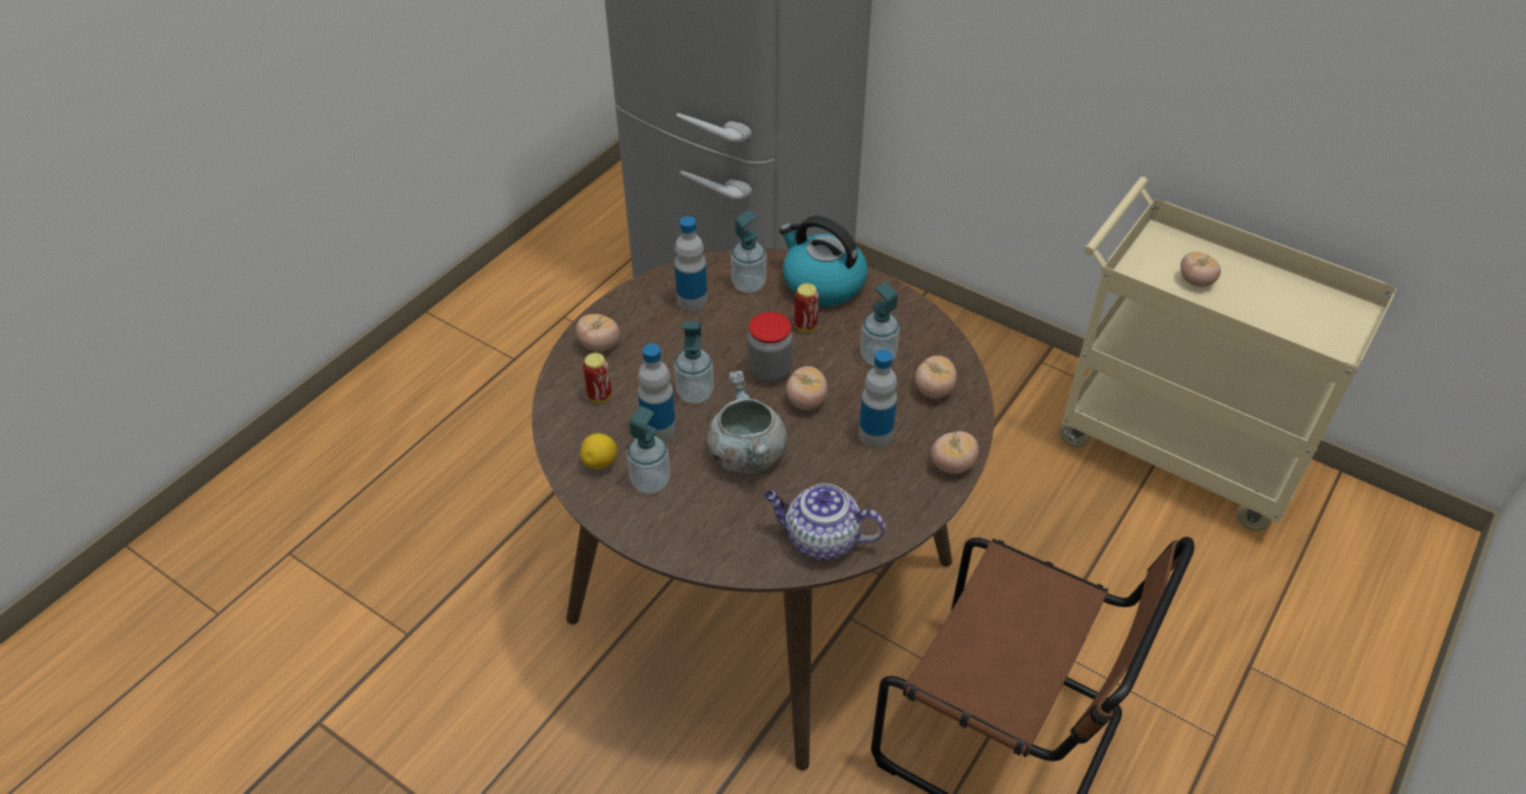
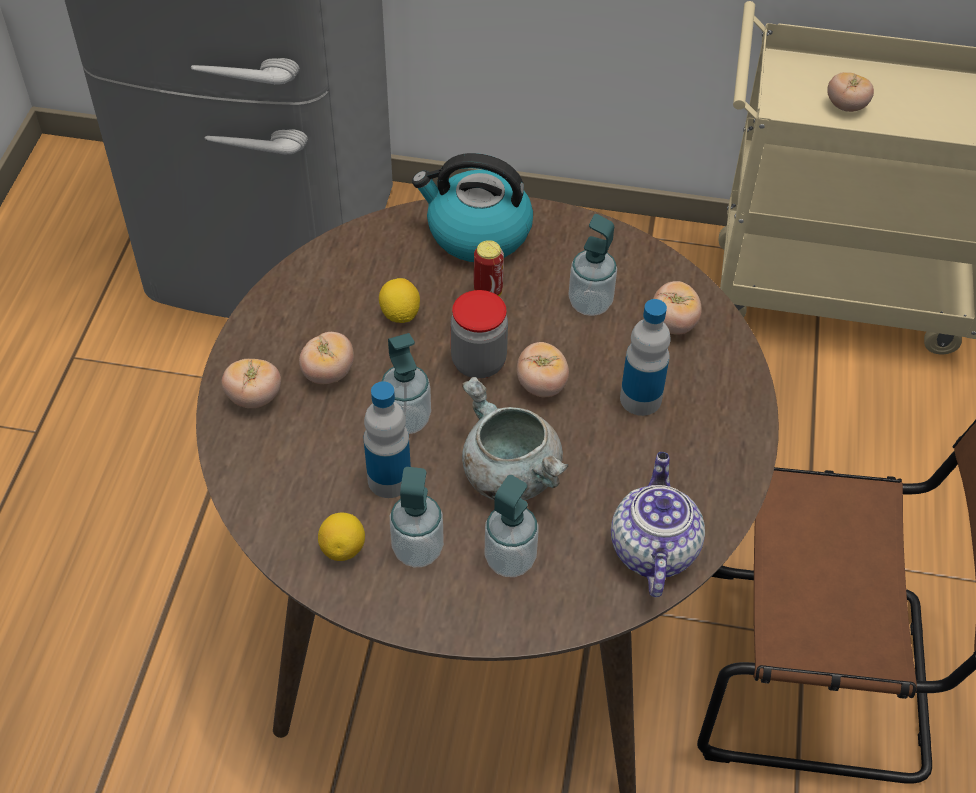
camera: 25 degrees left, 5 degrees up
can [583,353,611,403] -> none
bottle [674,216,708,311] -> none
soap dispenser [731,210,766,293] -> soap dispenser moved to [485,475,538,577]
teapot [764,483,885,560] -> teapot turned 105 degrees clockwise [611,452,705,598]
tomato [931,431,979,474] -> tomato moved to [299,332,354,384]
none -> lemon [379,278,420,323]

